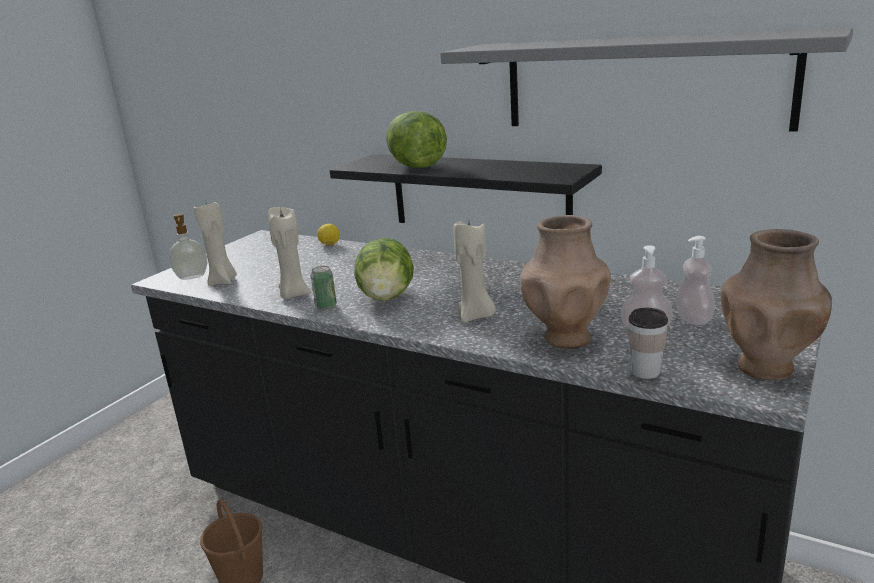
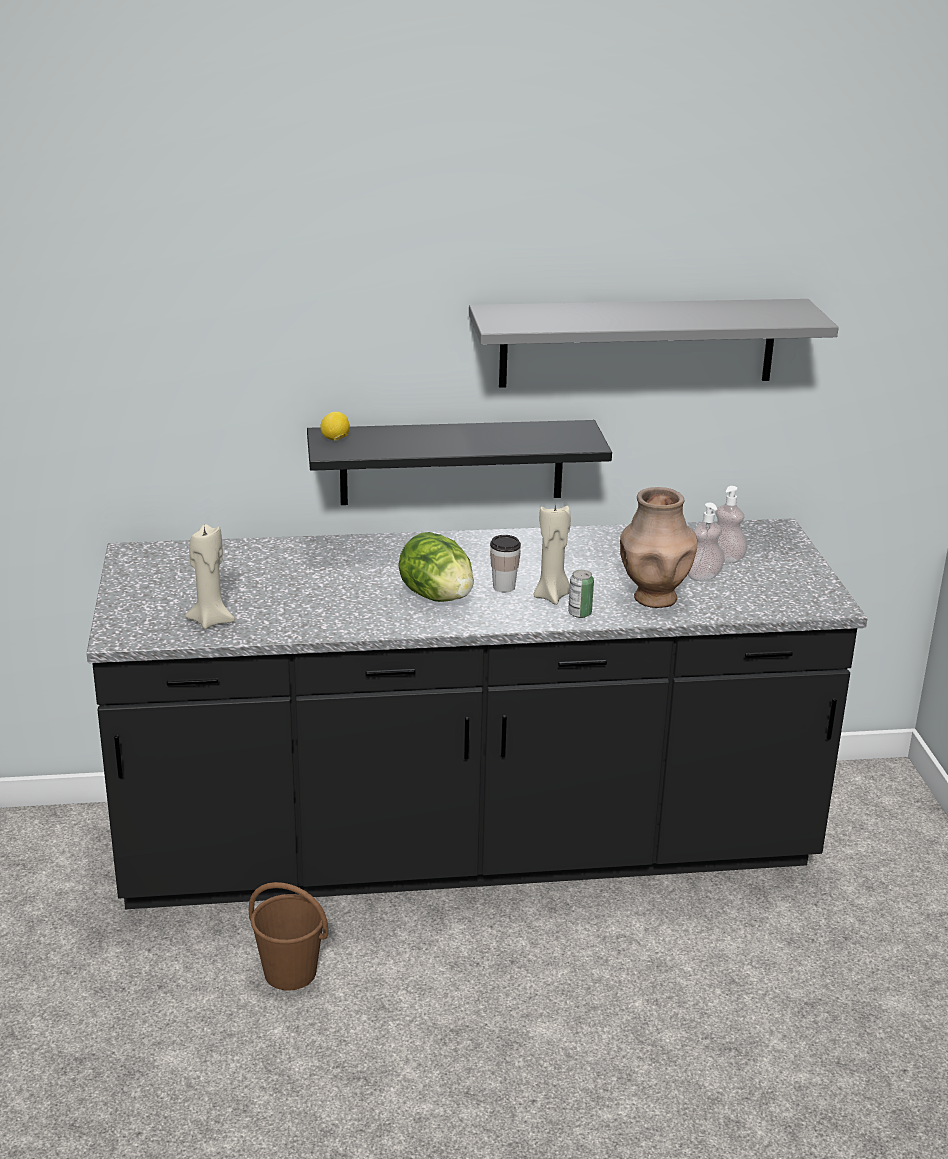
camera: 40 degrees left, 5 degrees up
soap dispenser [169,214,207,280] -> none
beige candle [268,207,311,299] -> none
can [311,266,337,310] -> can moved to [568,570,594,618]
lemon [317,224,340,246] -> lemon moved to [320,412,350,441]
lettuce [386,111,447,168] -> none
cup [628,308,668,379] -> cup moved to [490,535,521,592]
brown vase [721,229,832,380] -> none

